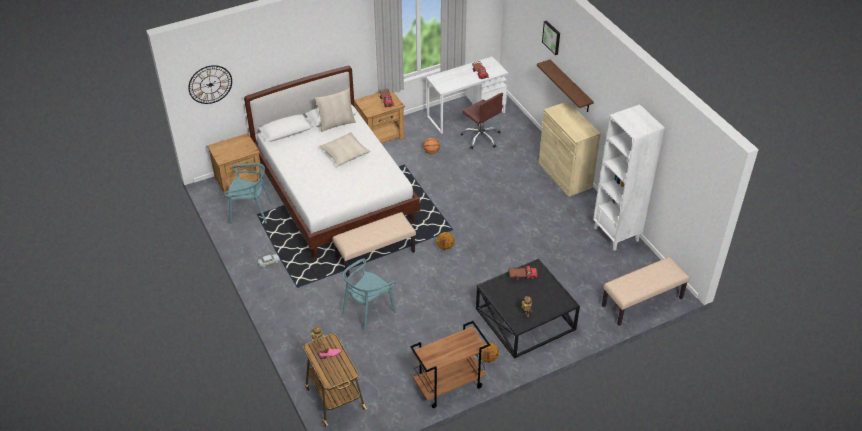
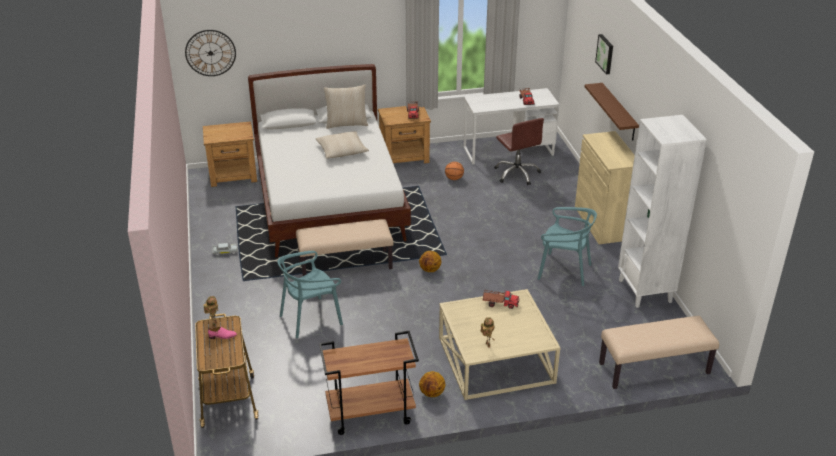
camera: 15 degrees right, 10 degrees down
turquoise chair [224,163,273,224] -> turquoise chair moved to [537,207,597,286]
black coffee table [476,259,580,359] -> beige coffee table [439,289,560,400]

